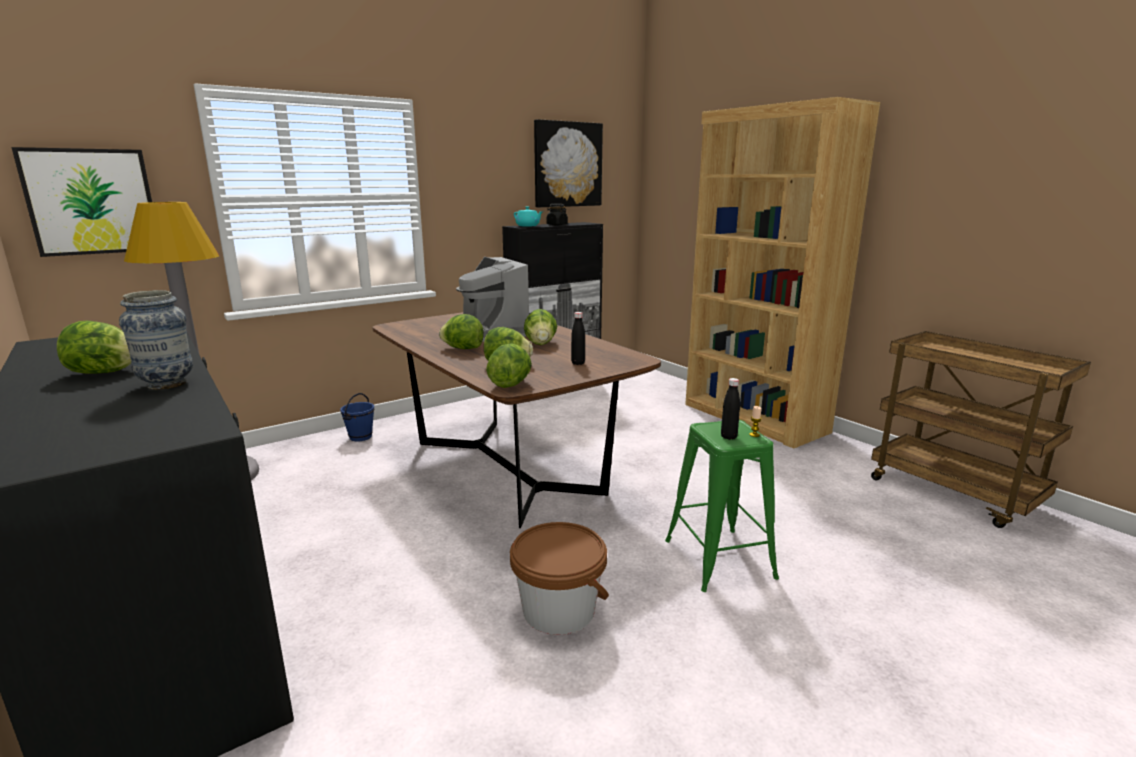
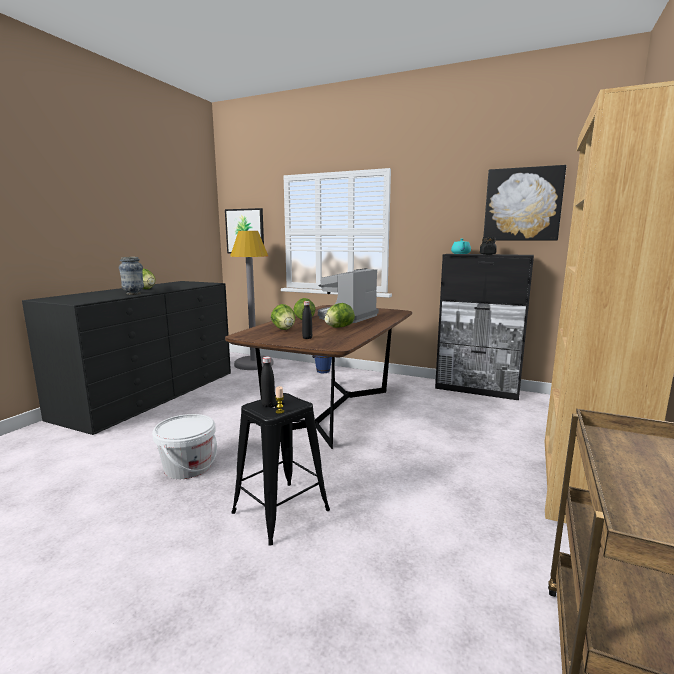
camera: 60 degrees right, 5 degrees down
lettuce [486,343,532,388] -> none
brown bucket [510,522,609,635] -> white bucket [152,414,217,479]
green stool [665,420,779,592] -> black stool [231,393,330,546]

